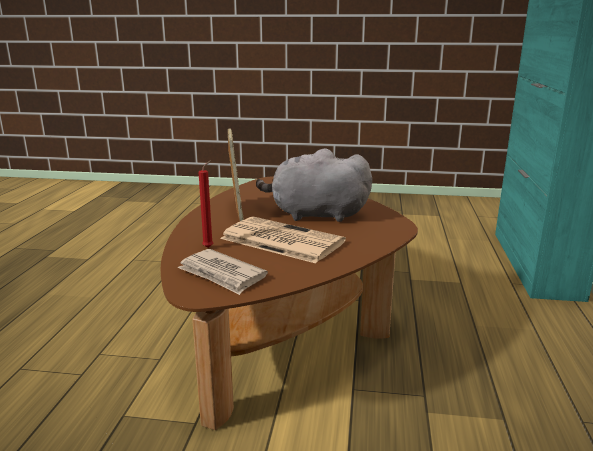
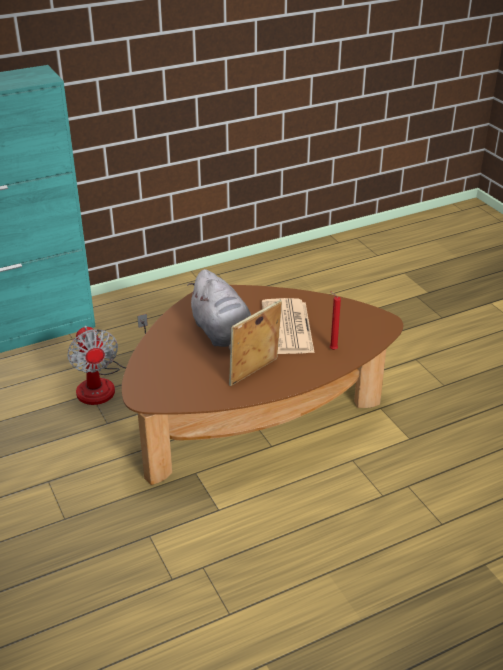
camera: 125 degrees left, 15 degrees up
newspaper [178,249,268,295] -> none
none -> fan [67,314,148,405]

